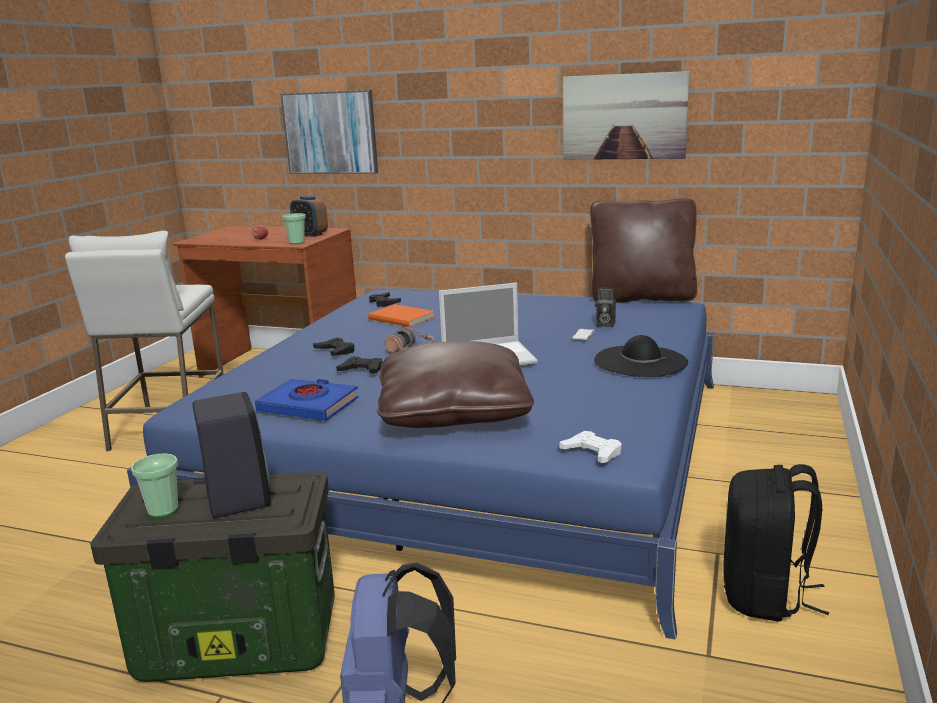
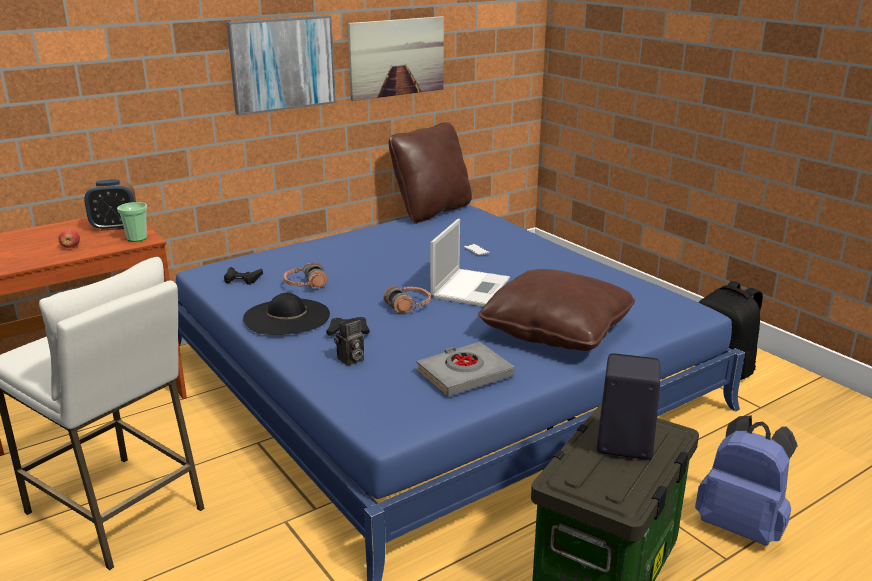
camera: 55 degrees left, 5 degrees up
cup [131,453,178,518] -> none
blue book [255,379,359,421] -> grey book [416,342,514,397]
picture [280,90,378,174] -> picture moved to [227,15,336,116]
black game controller [336,356,383,374] -> none
orange book [368,304,436,327] -> headphones [284,263,328,289]
white game controller [560,431,621,463] -> none
black hat [594,335,688,377] -> black hat moved to [243,293,330,335]
camera [595,287,616,327] -> camera moved to [334,318,364,366]

